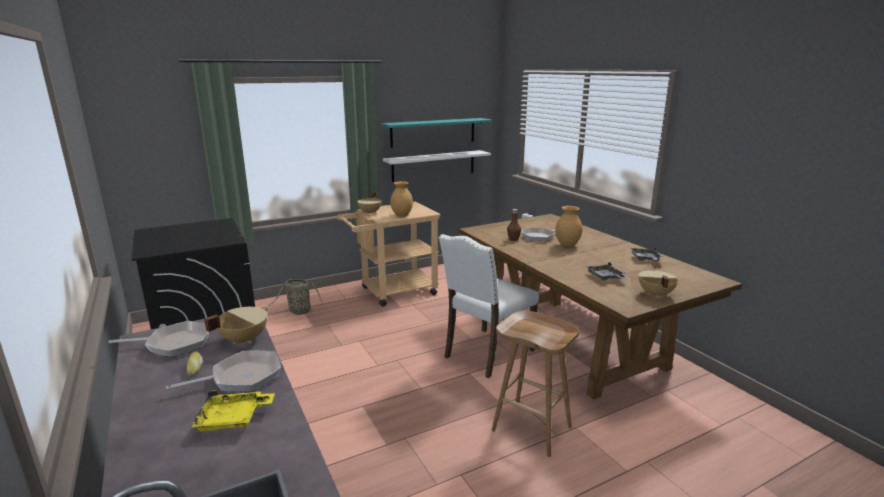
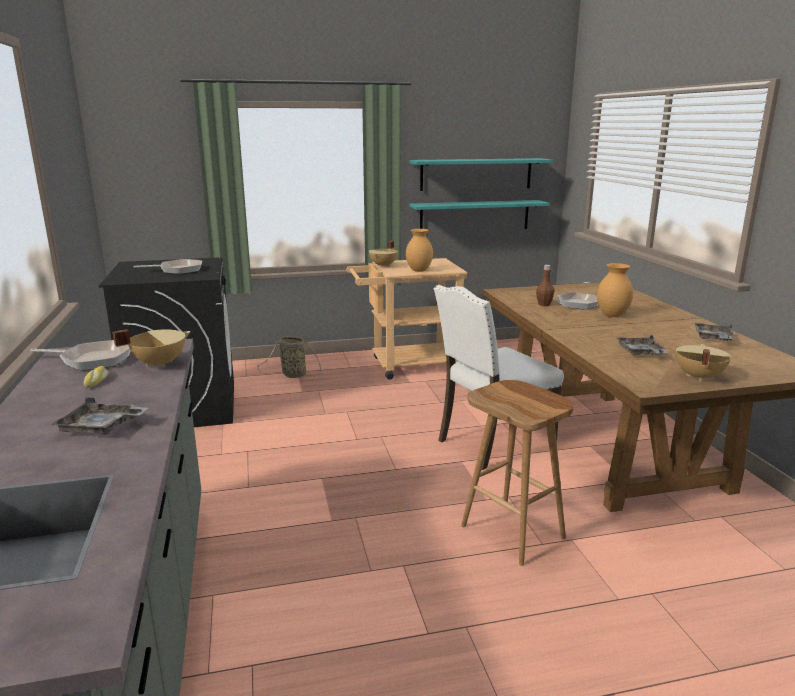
camera: 15 degrees right, 0 degrees up
frying pan [166,351,281,392] -> frying pan moved to [134,259,202,274]
yellow tray [191,390,275,431] -> grey tray [51,397,148,435]
white shelf [383,150,491,182] -> turquoise shelf [410,200,549,229]

